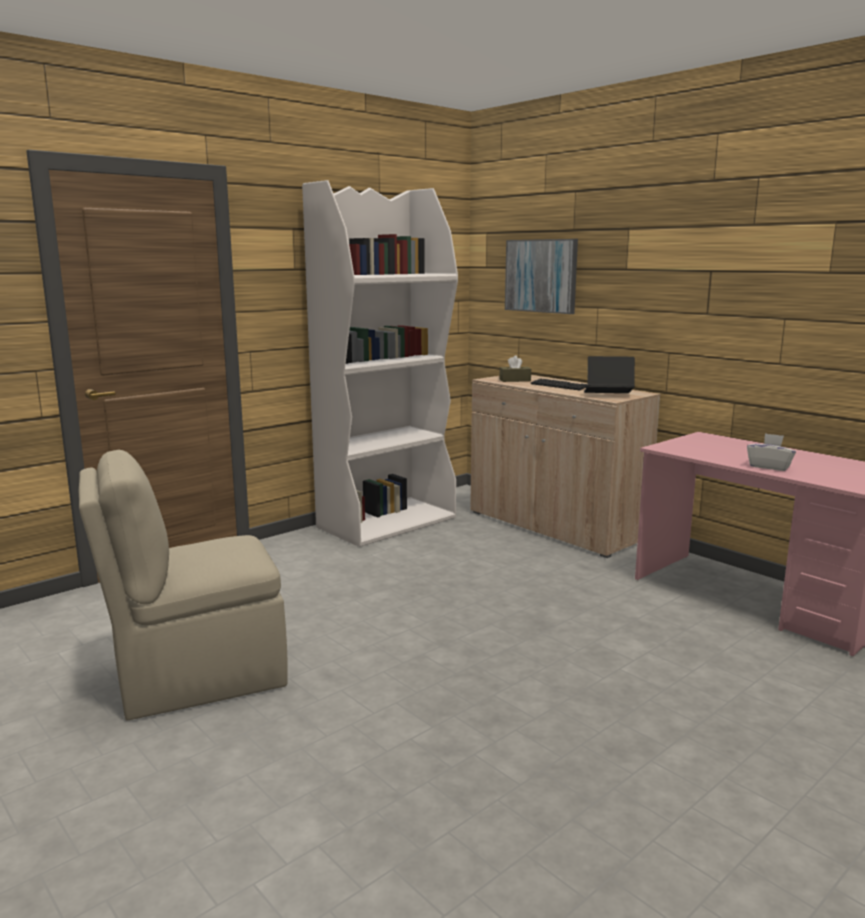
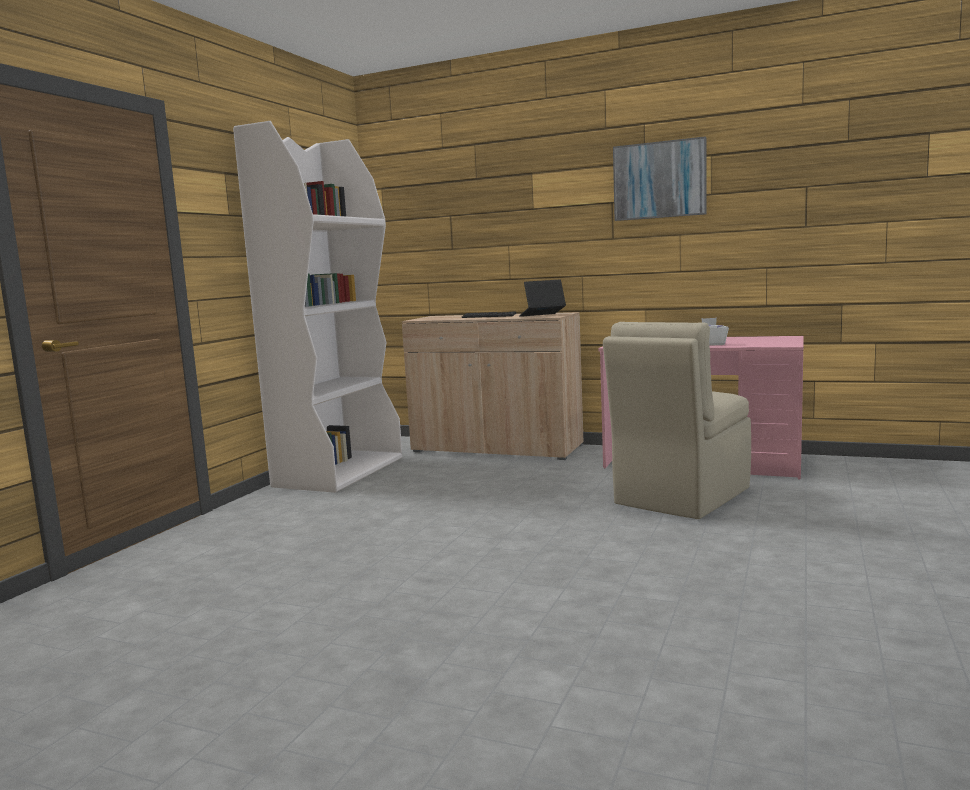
camera: 25 degrees left, 5 degrees down
beige chair [79,450,288,721] -> beige chair moved to [603,322,751,519]
brown tissue box [500,355,531,382] -> none
picture [505,239,578,314] -> picture moved to [613,136,707,221]

